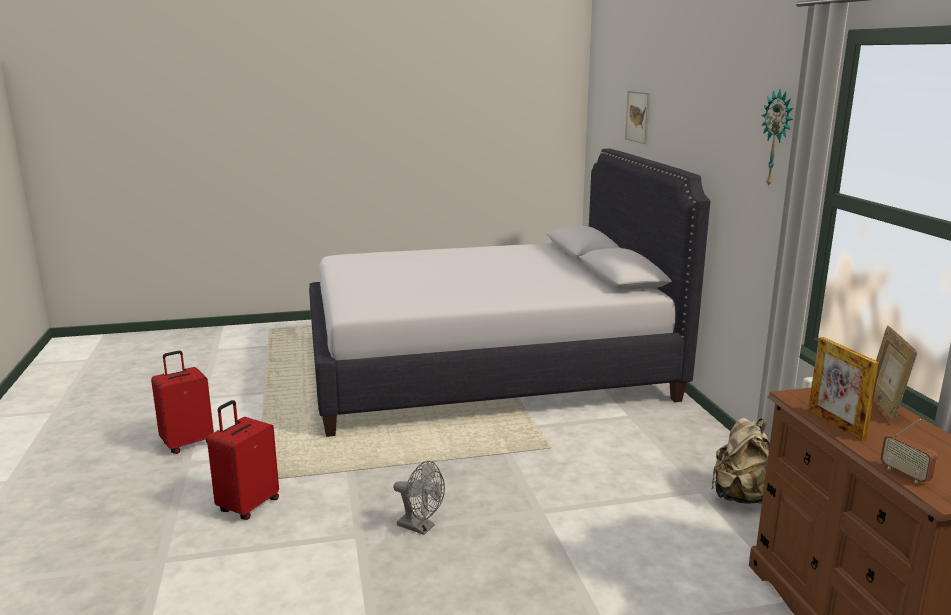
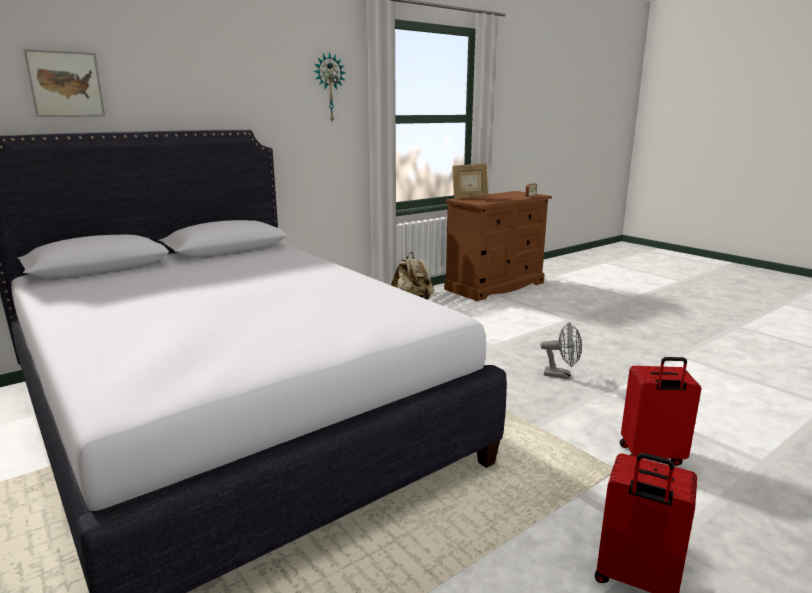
camera: 115 degrees left, 0 degrees up
grey fan [393,461,445,535] -> grey fan turned 105 degrees clockwise [540,322,582,379]
picture frame [808,337,880,441] -> none

